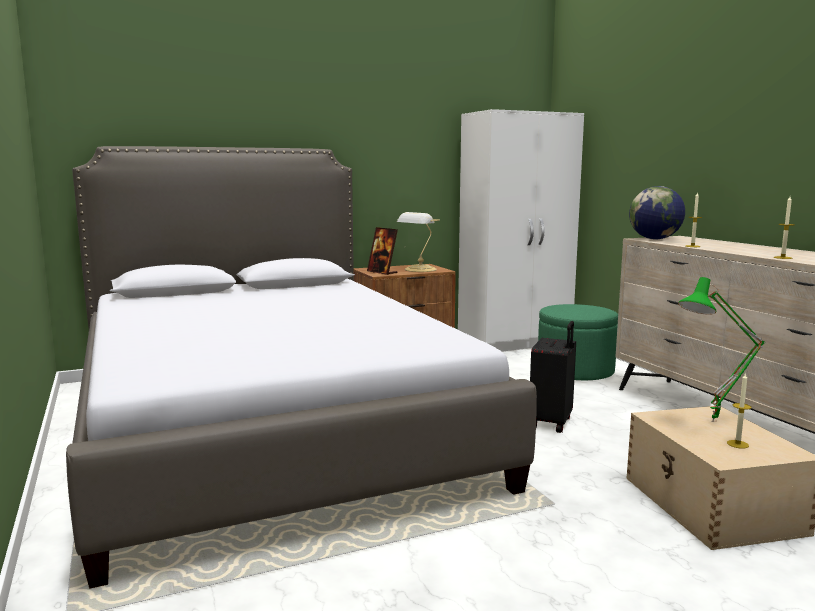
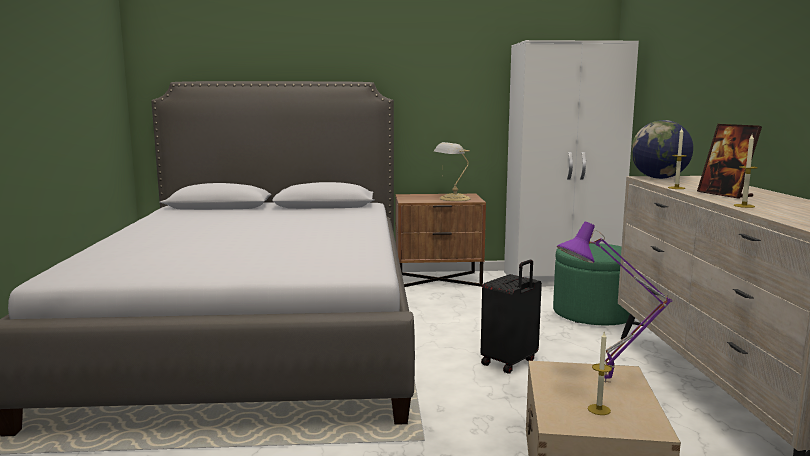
camera: 20 degrees right, 0 degrees up
picture frame [367,227,398,275] -> picture frame moved to [697,124,762,199]
green table lamp [678,277,765,422] -> purple table lamp [557,221,672,383]

